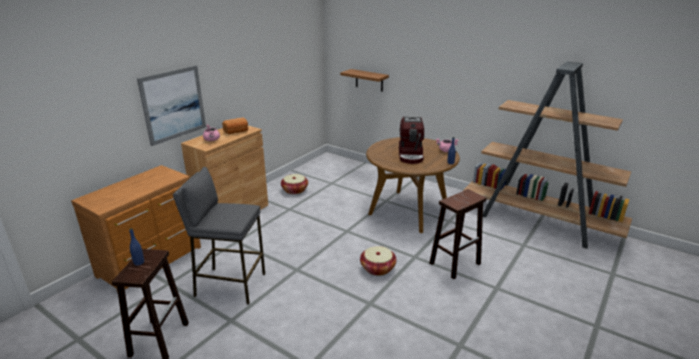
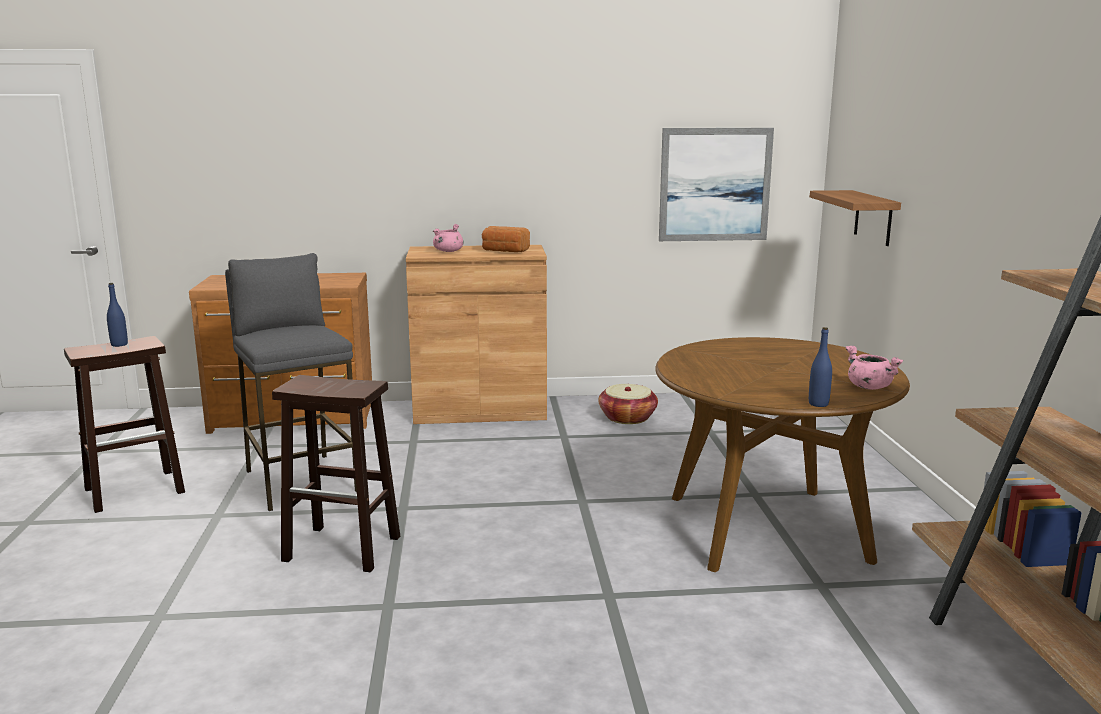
camera: 50 degrees right, 10 degrees down
picture [137,65,206,146] -> picture moved to [659,128,774,241]
basket [360,246,397,276] -> none
coffee machine [399,117,424,164] -> none
brown stool [429,189,487,279] -> brown stool moved to [272,375,400,572]

